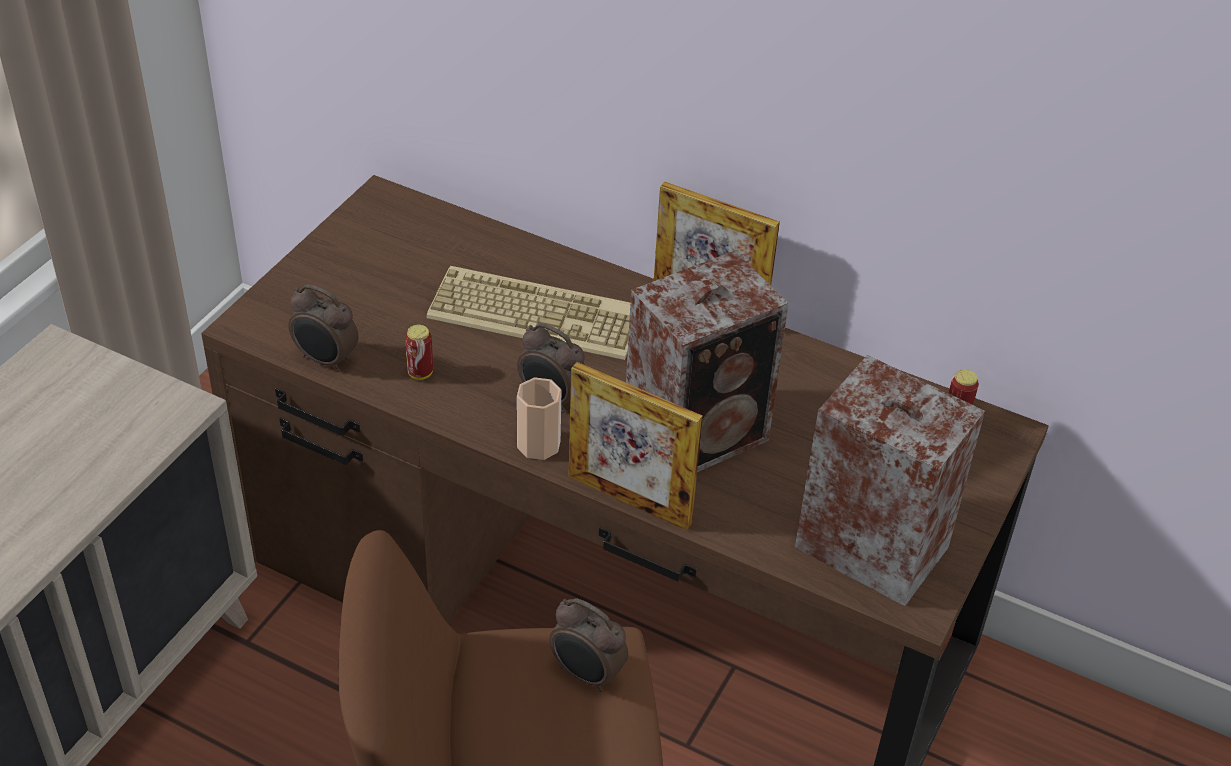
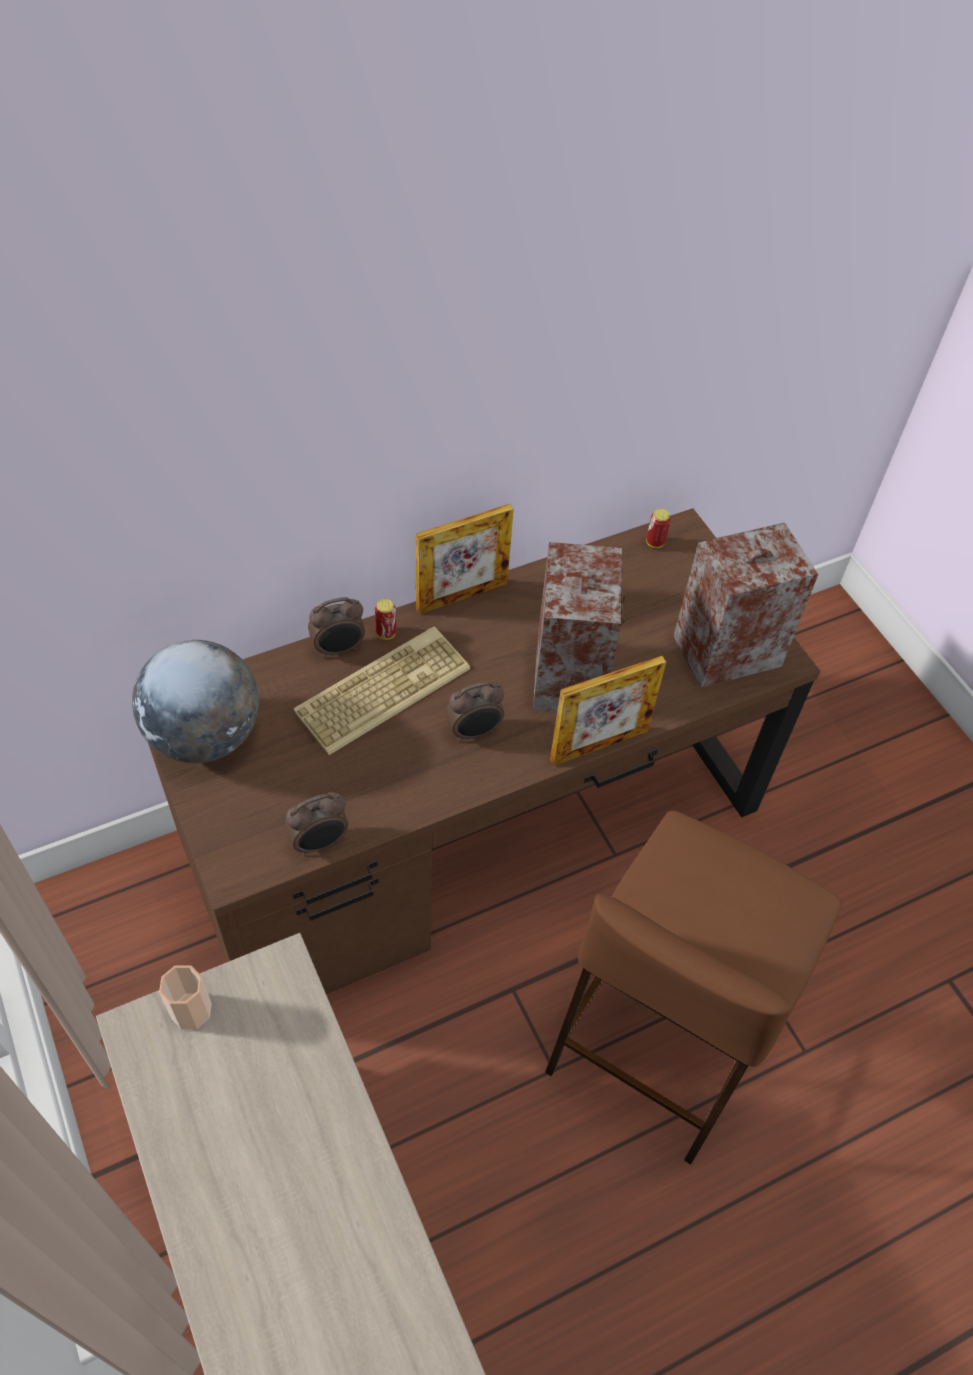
camera: 55 degrees left, 10 degrees up
can [405,325,433,380] -> can moved to [375,599,396,640]
cup [517,377,562,460] -> cup moved to [159,965,212,1029]
alarm clock [549,598,628,692] -> alarm clock moved to [308,597,365,658]
none -> globe [132,640,259,763]

